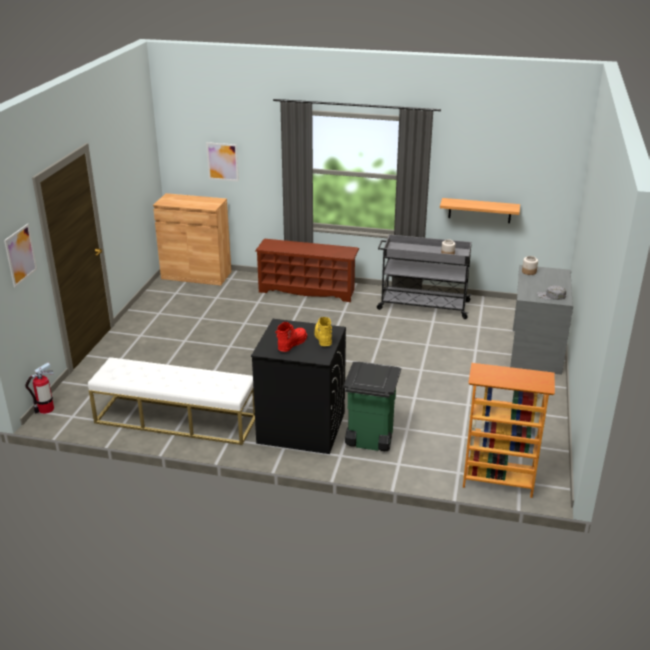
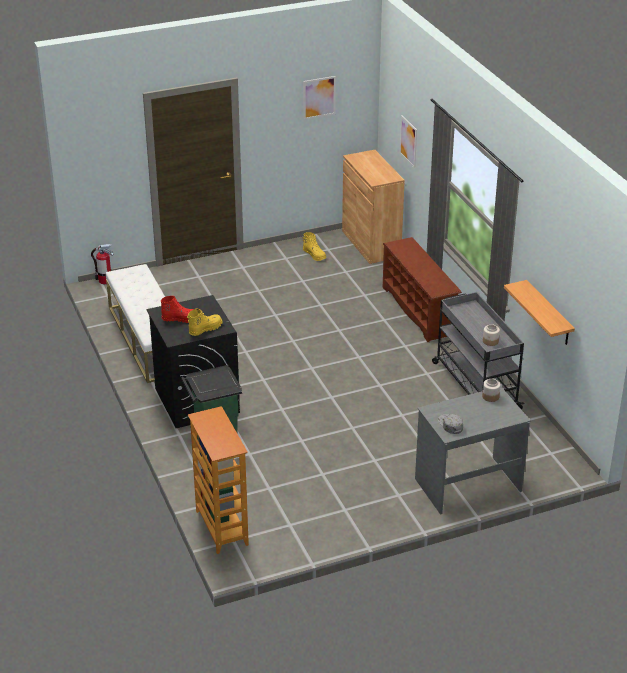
camera: 55 degrees right, 5 degrees up
picture [4,224,37,287] -> picture moved to [303,76,336,120]
none -> yellow boot [303,232,326,261]

